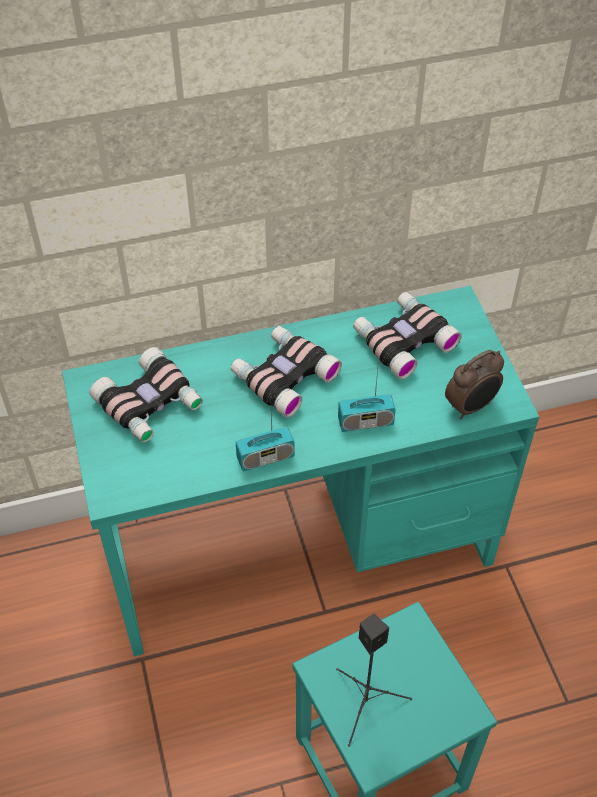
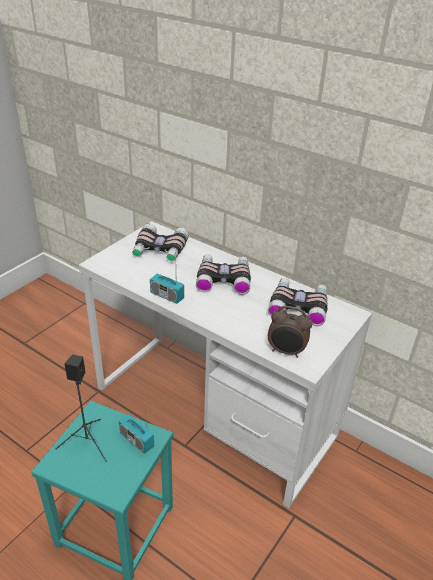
camera: 50 degrees right, 15 degrees down
turquoise desk [62,286,539,656] -> white desk [79,221,372,508]
radio [338,361,396,432] -> radio moved to [119,409,154,454]

